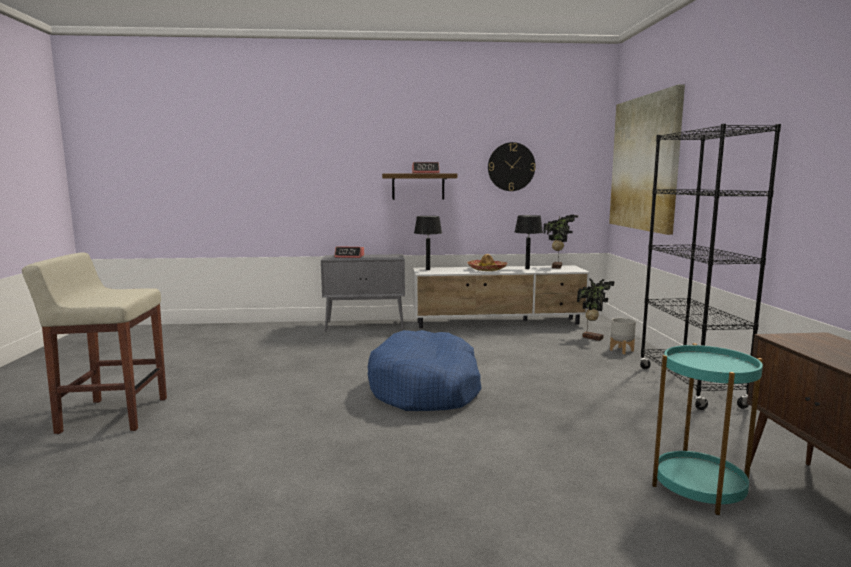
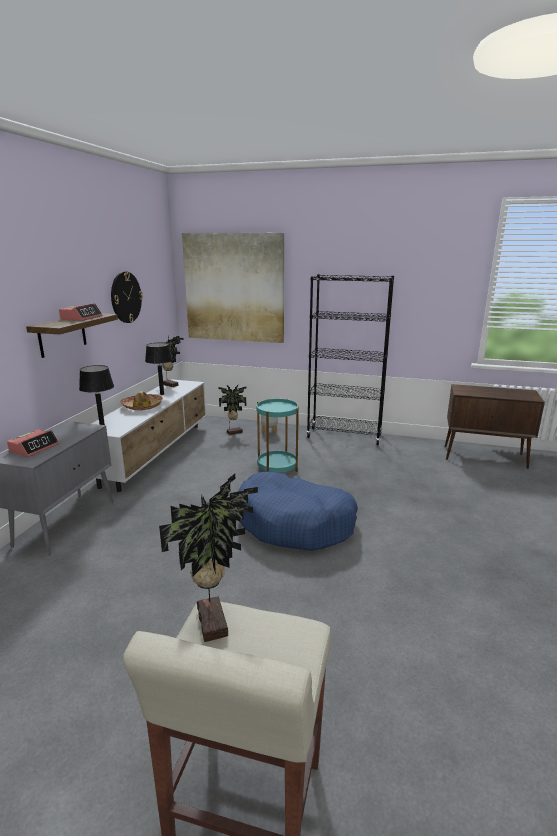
camera: 70 degrees left, 10 degrees up
turquoise side table [652,343,763,515] -> turquoise side table moved to [256,398,299,473]
none -> potted plant [159,474,258,642]

